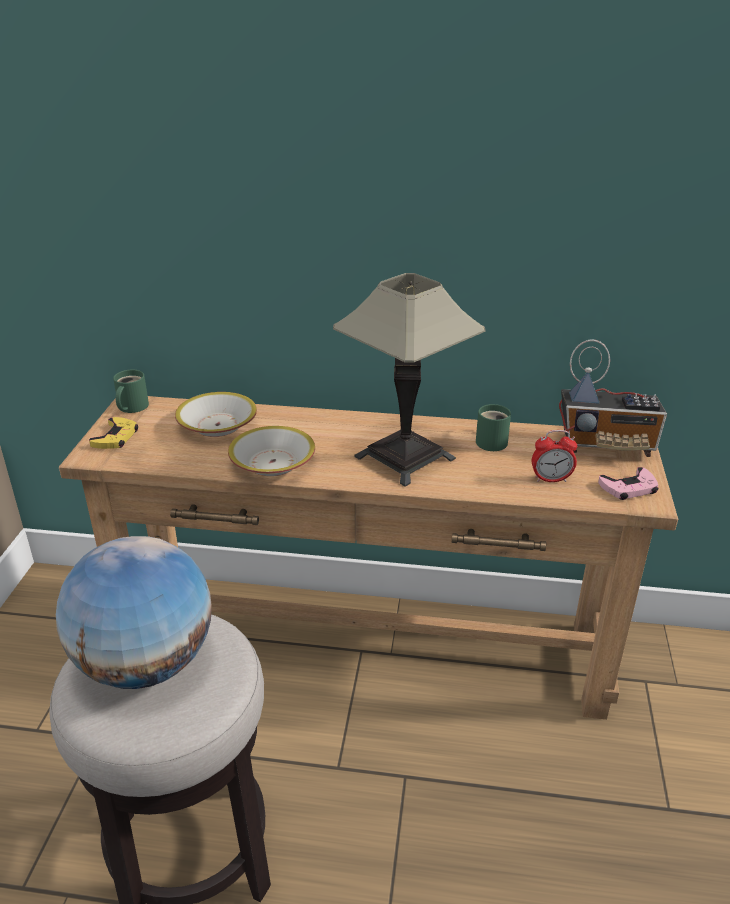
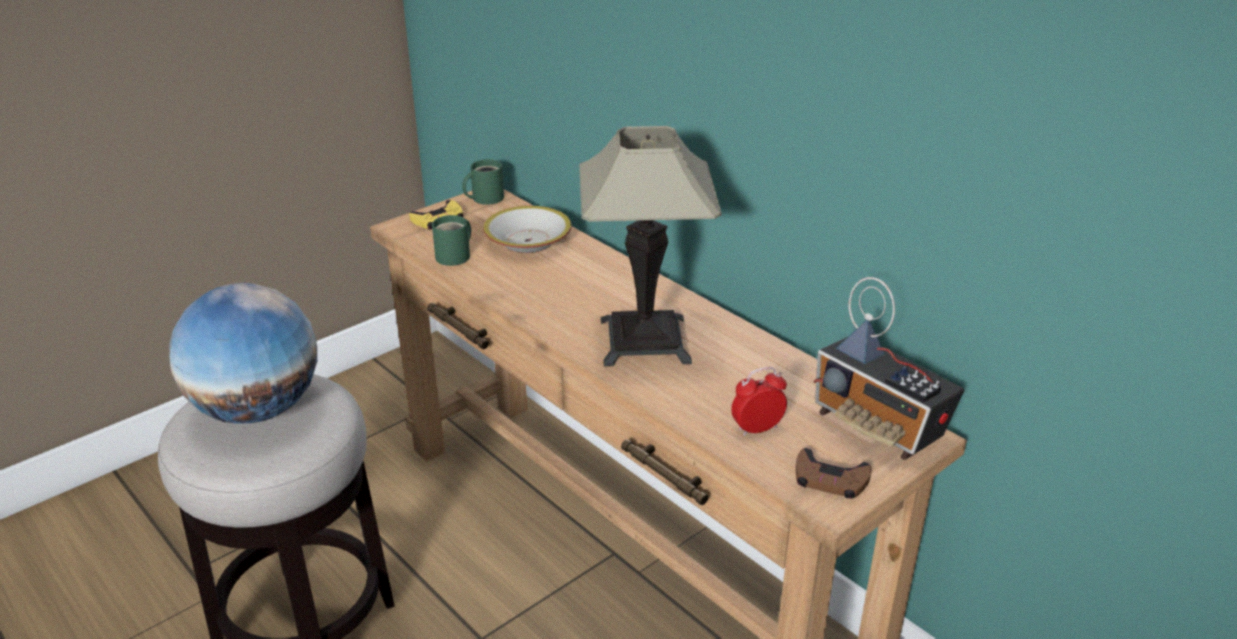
camera: 40 degrees right, 0 degrees up
bowl [228,426,315,476] -> none
green mug [476,404,511,451] -> green mug moved to [432,215,471,266]
alarm clock [532,430,577,482] -> alarm clock turned 120 degrees clockwise [731,367,787,436]
pink game controller [598,467,658,500] -> brown game controller [796,448,872,499]

